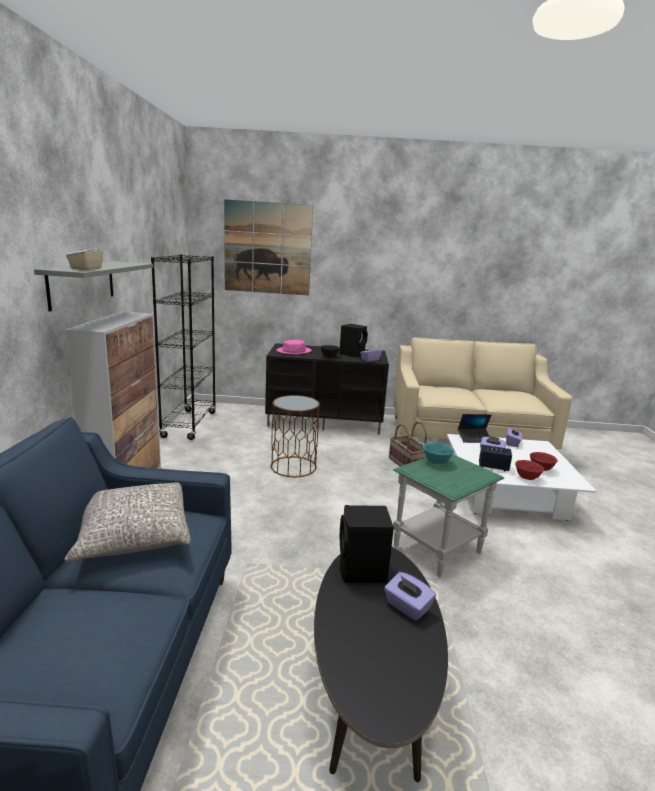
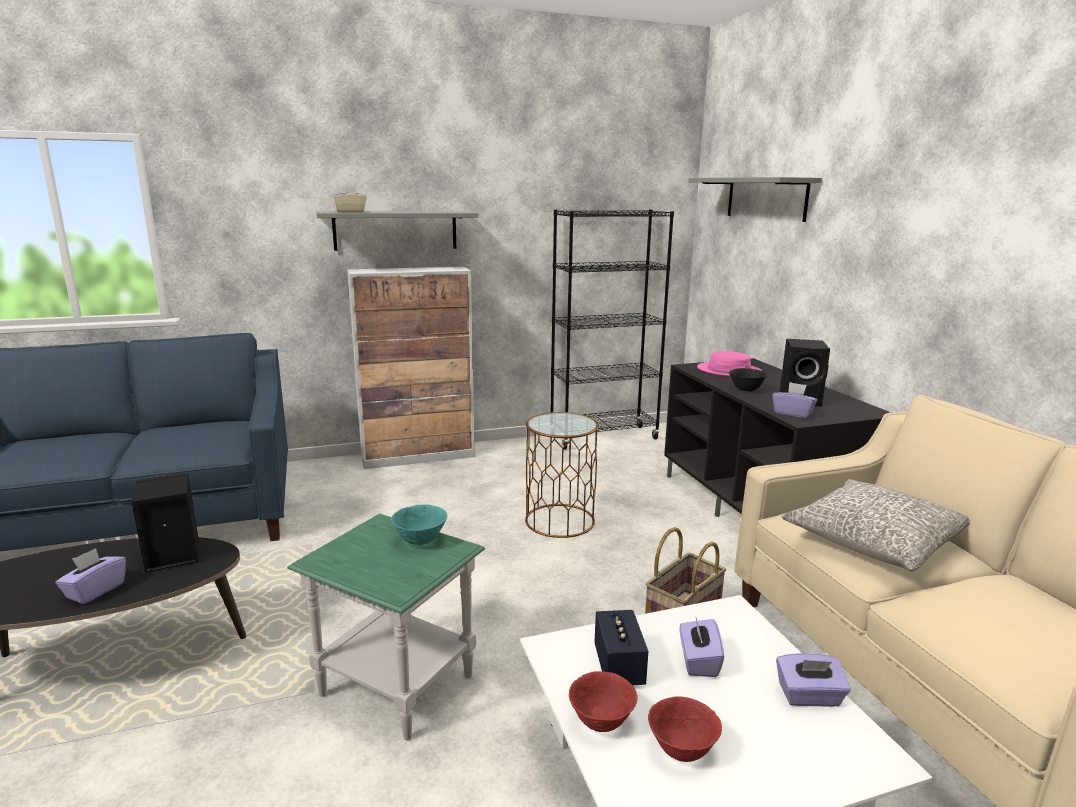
camera: 70 degrees right, 0 degrees up
grey pillow [64,482,191,562] -> grey pillow moved to [782,479,970,572]
picture [224,199,313,295] -> grey shelf [688,177,822,222]
laptop [458,414,491,443] -> none

